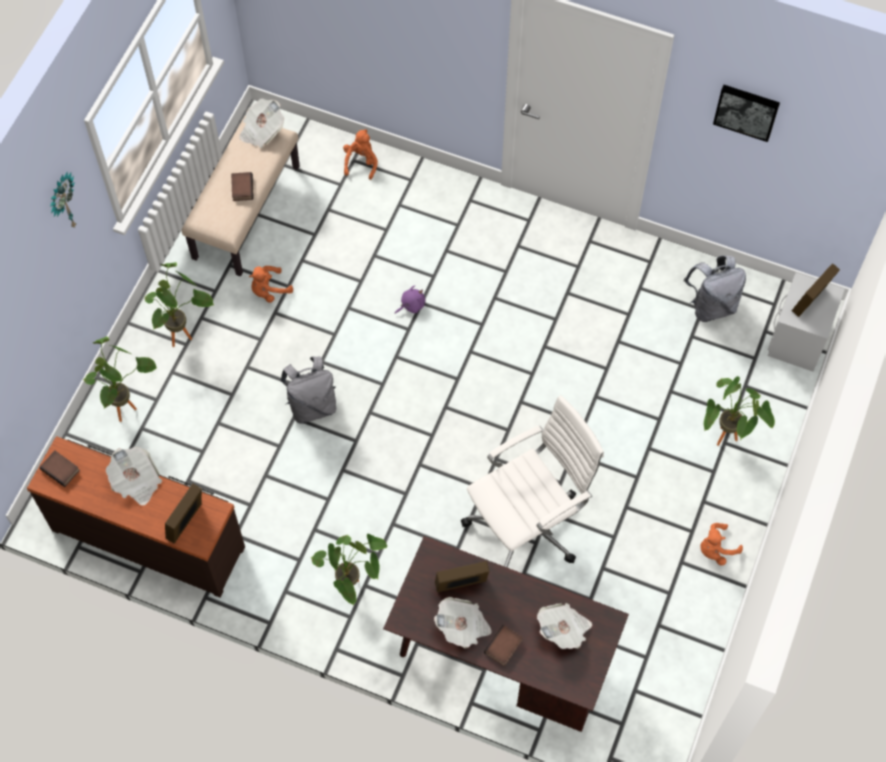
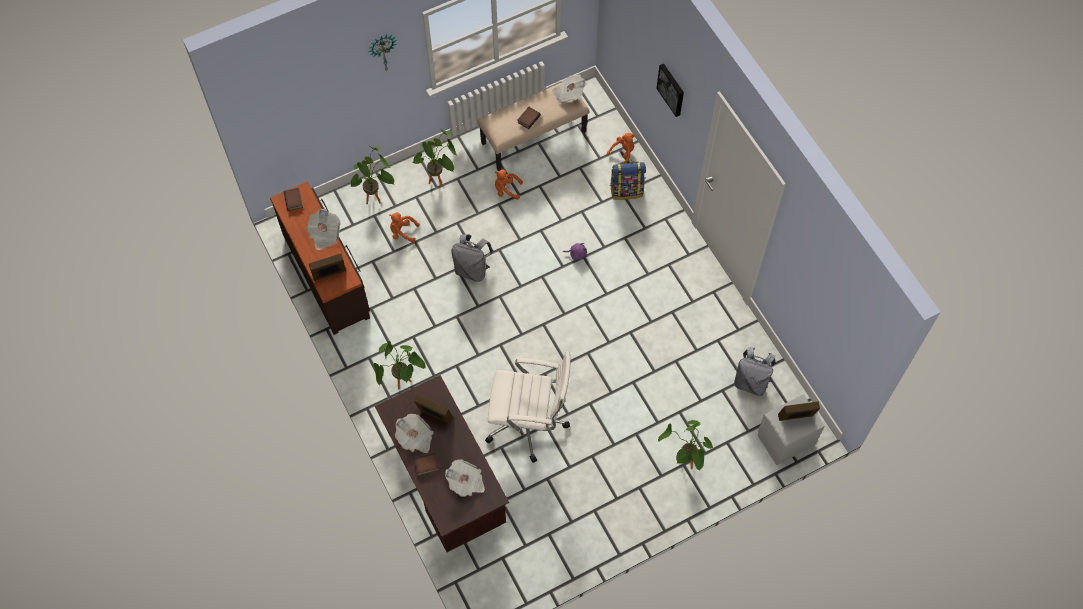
camera: 40 degrees right, 0 degrees up
orange plush toy [700,523,743,565] -> orange plush toy moved to [390,212,420,243]
picture [713,85,780,142] -> picture moved to [656,63,684,117]
none -> backpack [610,160,646,200]

